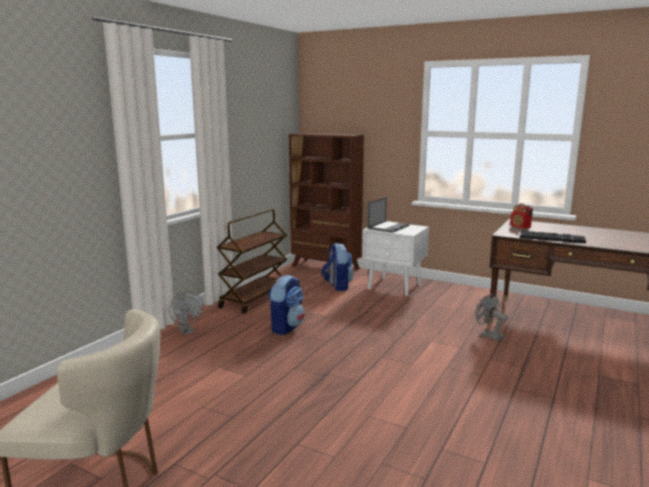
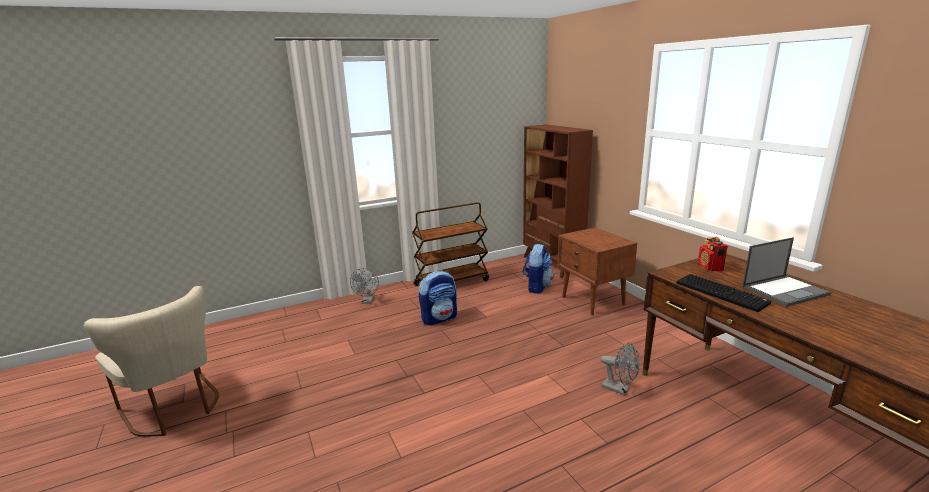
camera: 35 degrees right, 5 degrees up
white nightstand [362,224,429,296] -> brown nightstand [557,227,637,315]
laptop [368,197,409,233] -> laptop moved to [742,237,831,307]
grey fan [475,293,508,341] -> grey fan turned 135 degrees clockwise [600,342,640,395]

